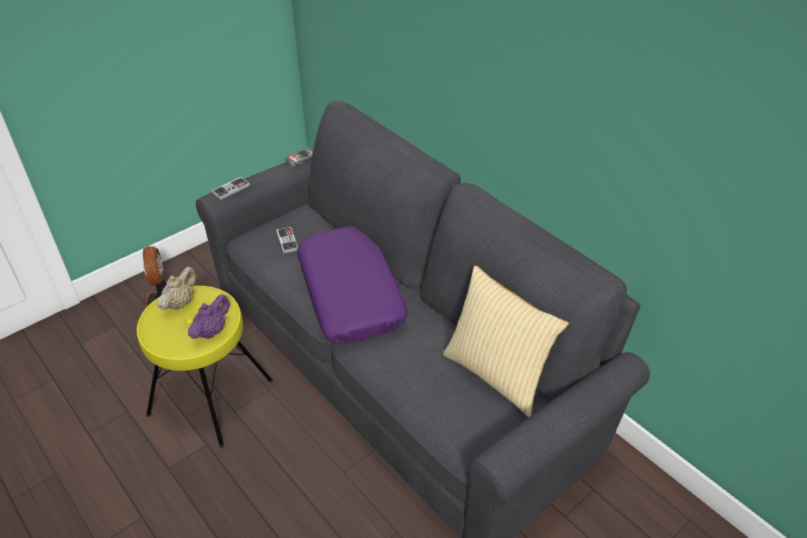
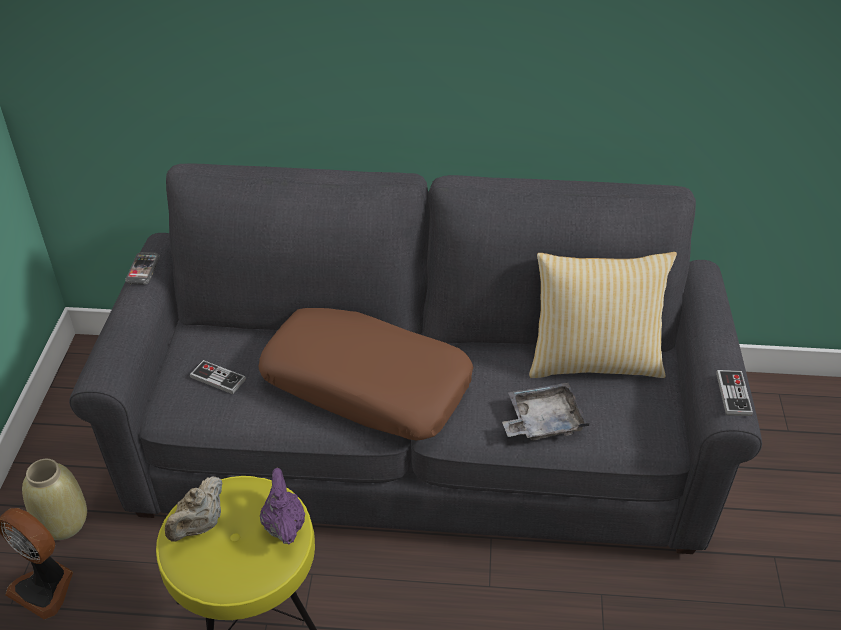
camera: 45 degrees left, 0 degrees up
beige teapot [157,267,197,310] -> beige teapot turned 135 degrees counterclockwise [165,476,223,542]
game controller [211,177,250,200] -> game controller moved to [716,370,753,416]
purple pillow [297,226,408,344] -> brown pillow [258,308,473,440]
none -> beige vase [22,459,87,540]
none -> grey tray [502,383,589,441]

